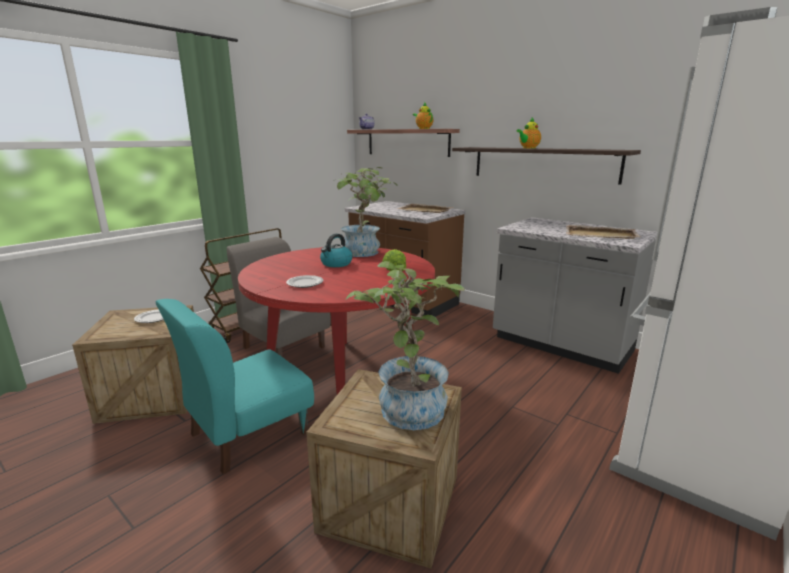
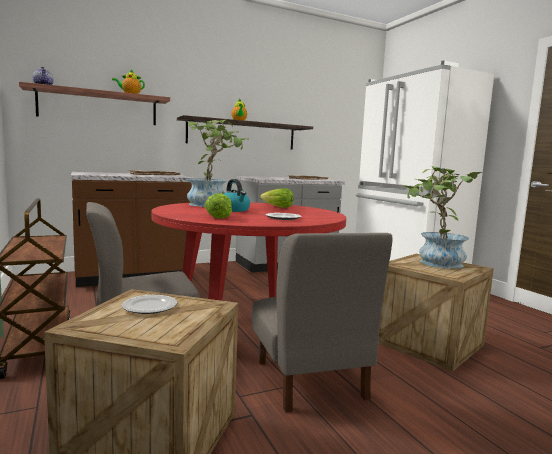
camera: 65 degrees left, 10 degrees down
turquoise chair [156,299,314,474] -> grey chair [252,233,393,413]
none -> lettuce [204,193,232,219]

